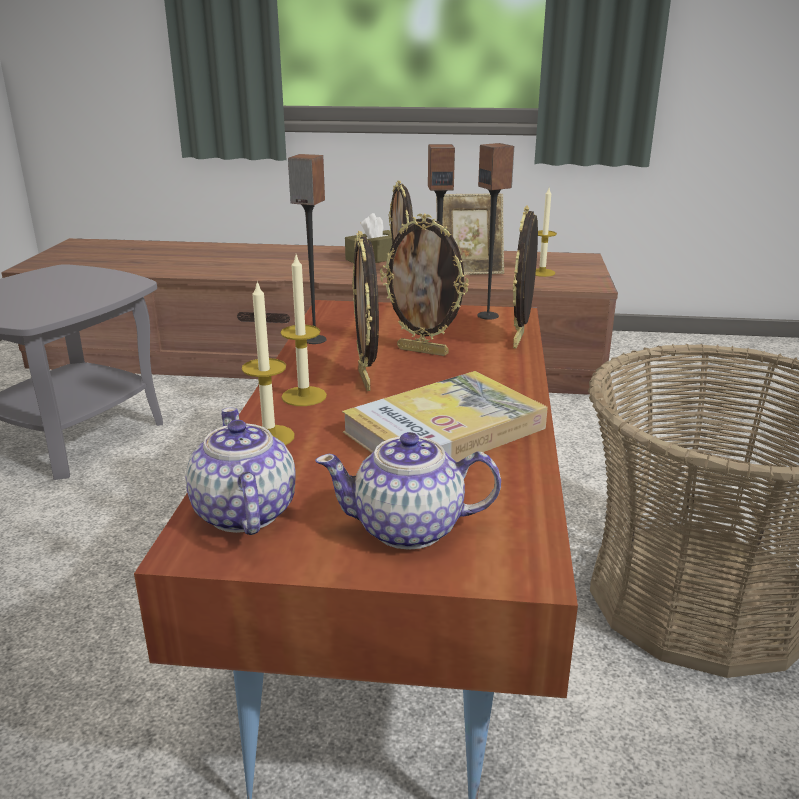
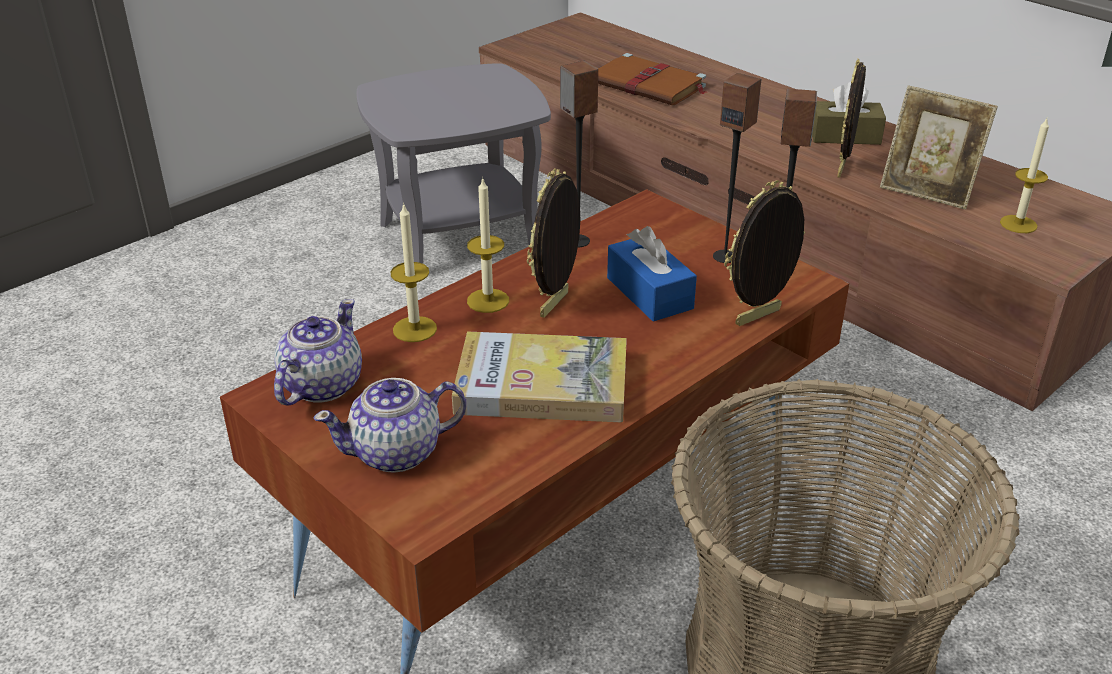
camera: 40 degrees right, 10 degrees up
teapot [315,432,501,550] -> teapot turned 60 degrees counterclockwise [313,378,467,473]
picture frame [380,214,469,356] -> blue tissue box [607,226,697,322]
none -> brown book [598,53,706,105]

